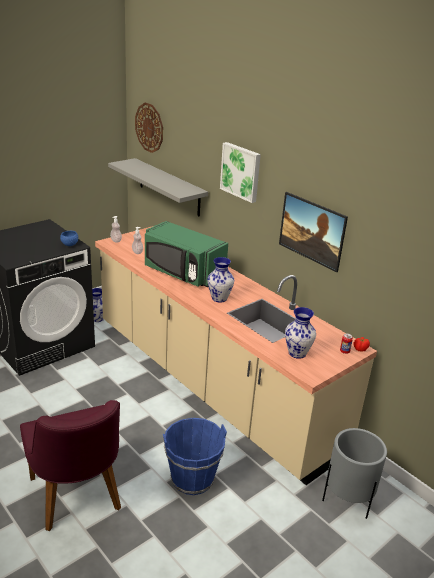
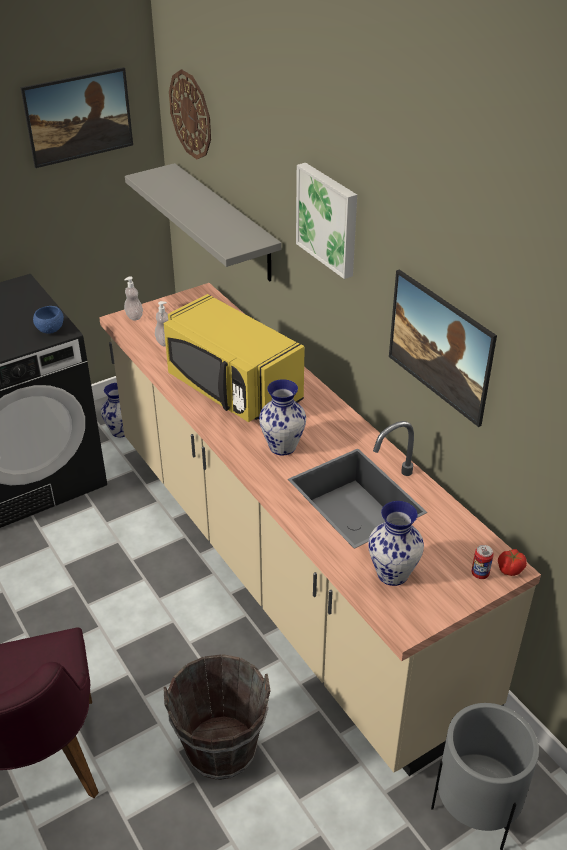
camera: 10 degrees right, 10 degrees up
green microwave [145,221,228,287] -> yellow microwave [164,294,305,422]
blue bucket [163,418,227,495] -> brown bucket [163,654,271,780]
none -> picture [20,67,133,168]

